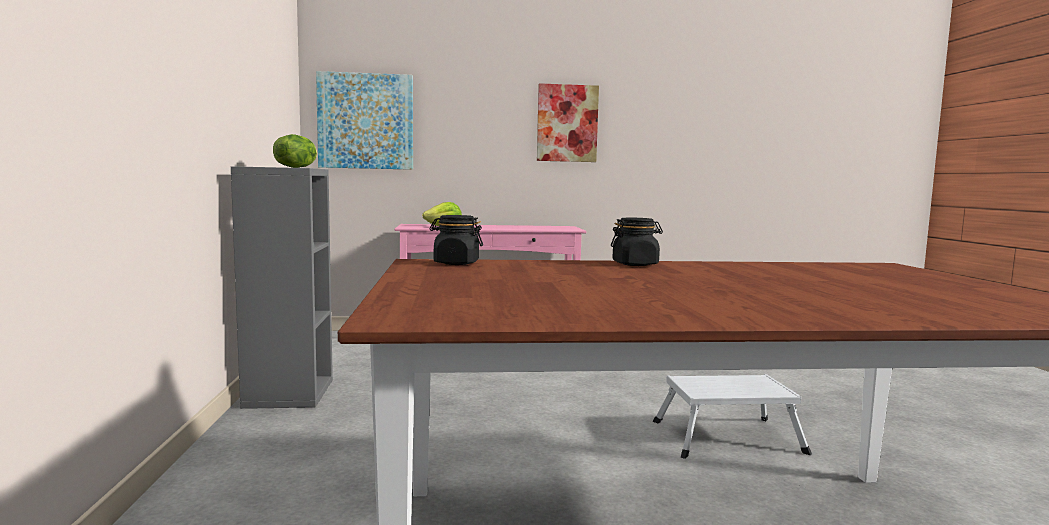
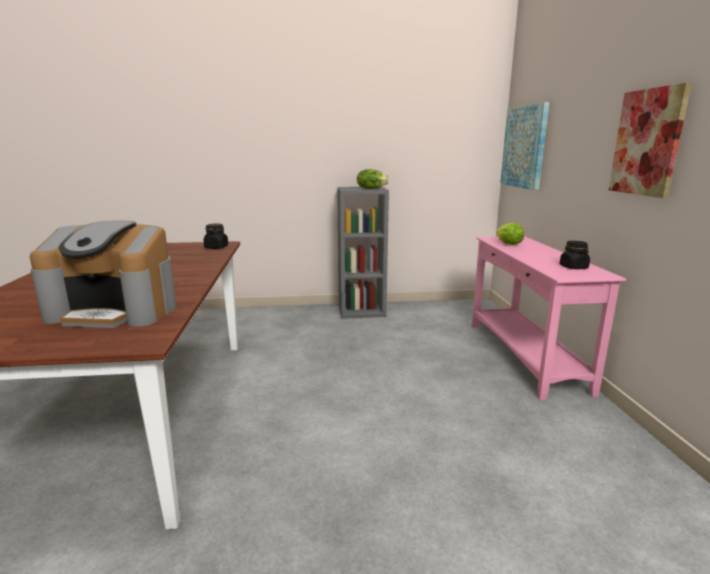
camera: 90 degrees right, 10 degrees up
black jar [611,217,663,266] -> black jar moved to [559,241,590,269]
white step ladder [652,374,812,459] -> none
none -> coffee machine [30,220,176,328]

